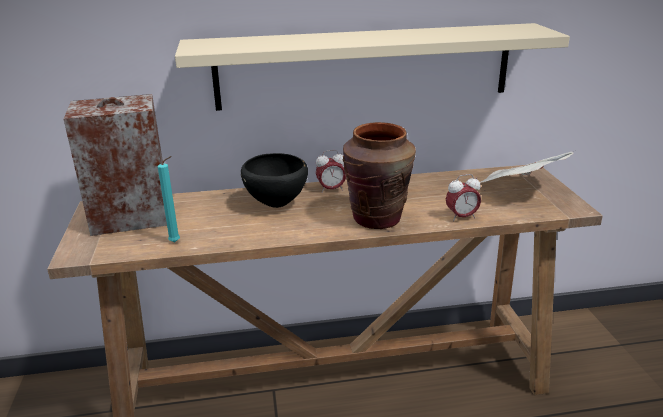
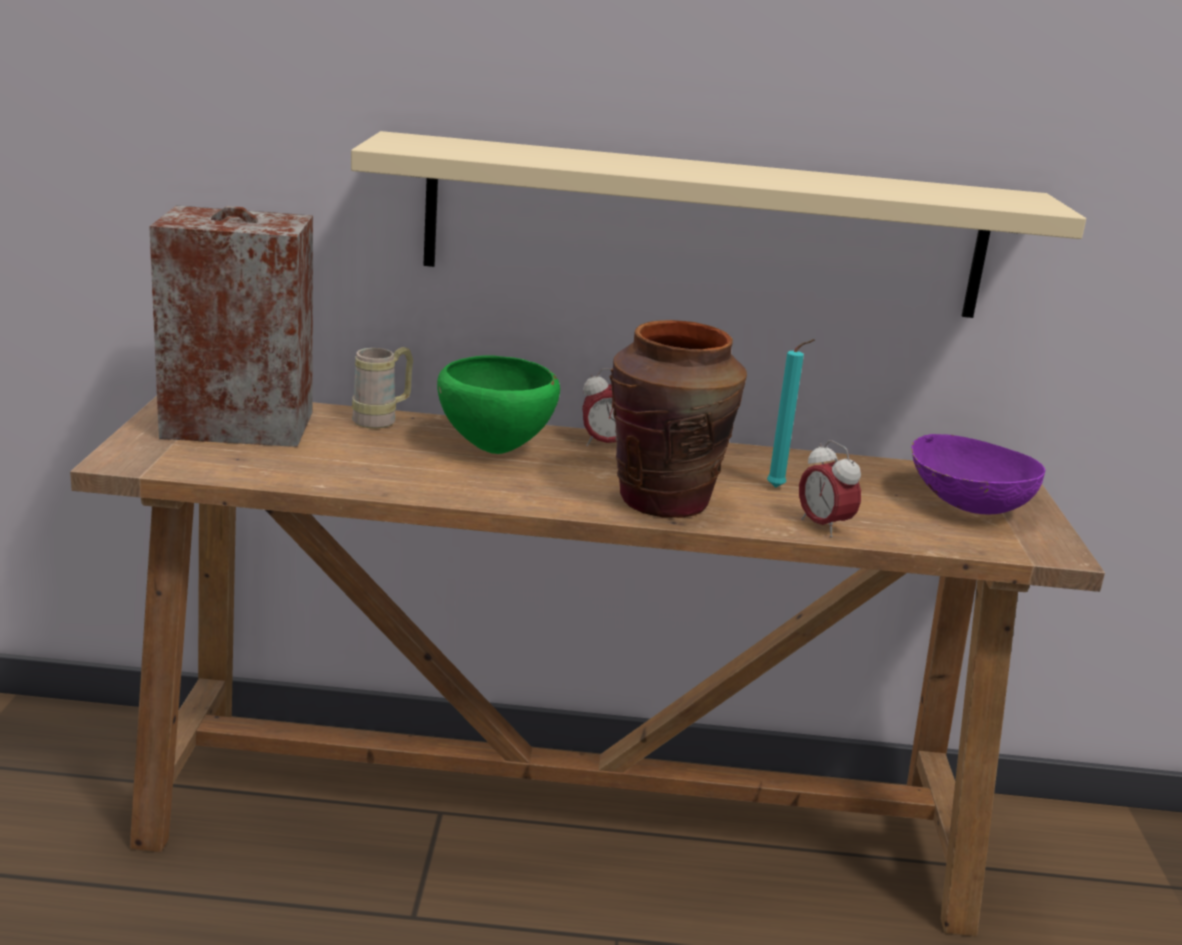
camera: 10 degrees right, 5 degrees down
turquoise candle [158,156,180,242] -> turquoise candle moved to [767,339,815,488]
black bowl [241,153,308,208] -> green bowl [437,355,560,454]
alarm clock [446,174,481,221] -> alarm clock turned 60 degrees clockwise [799,440,861,538]
newspaper [480,151,574,183] -> purple bowl [911,434,1045,514]
none -> beige mug [352,347,413,428]

